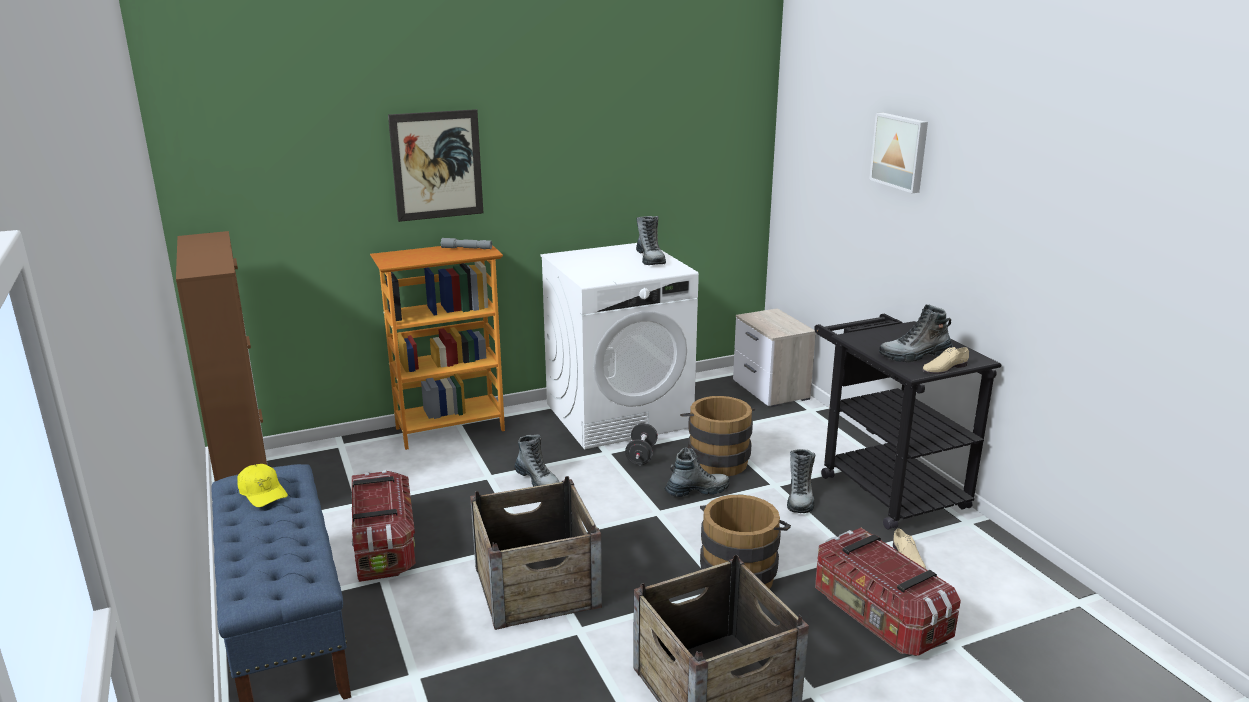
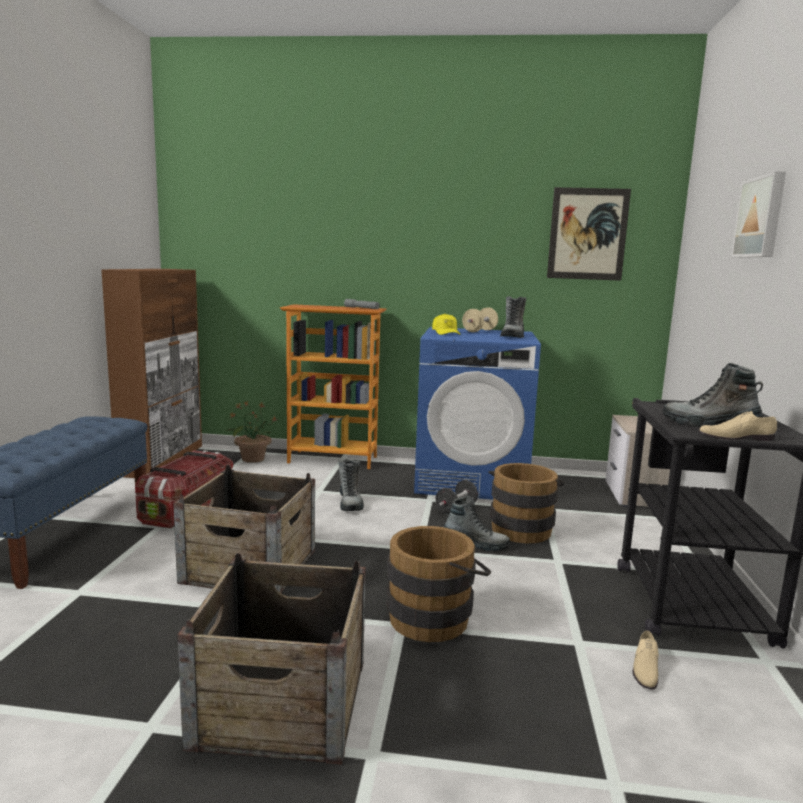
camera: 30 degrees right, 10 degrees down
yellow cap [237,464,288,507] -> yellow cap moved to [432,313,461,335]
picture [388,109,483,222] -> picture moved to [547,187,631,281]
white washing machine [540,243,699,449] -> blue washing machine [414,327,541,500]
boot [787,449,815,513] -> none
storage box [815,528,961,656] -> none
none -> potted plant [226,402,276,463]
none -> beige dumbbell [462,308,498,332]

